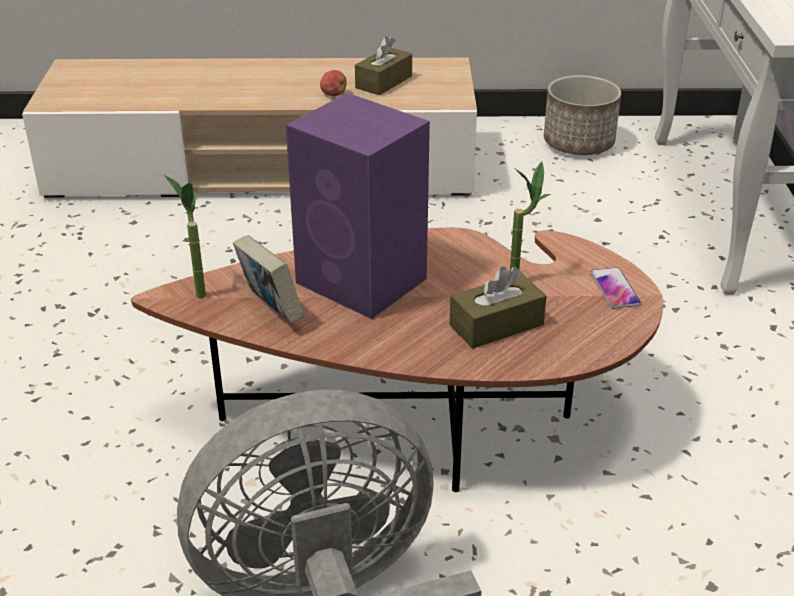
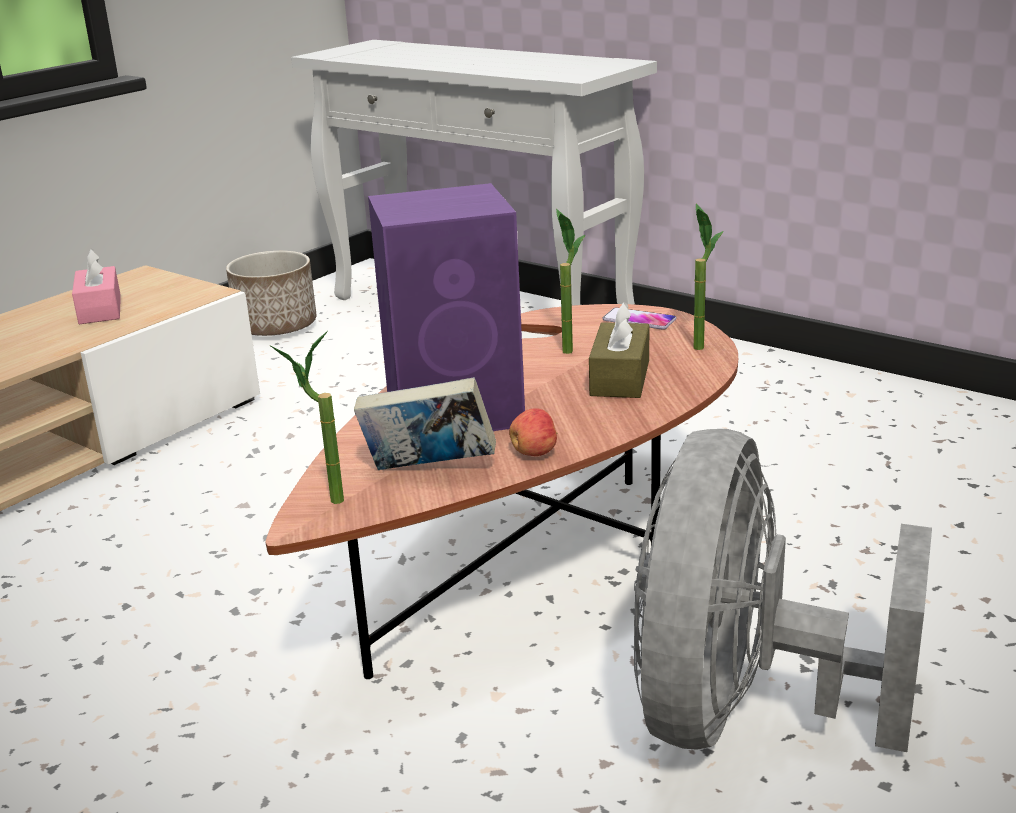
camera: 50 degrees left, 10 degrees down
apple [320,70,347,96] -> apple moved to [509,408,558,456]
brown tissue box [355,36,412,95] -> pink tissue box [72,249,121,324]
none -> potted plant [694,204,724,350]

